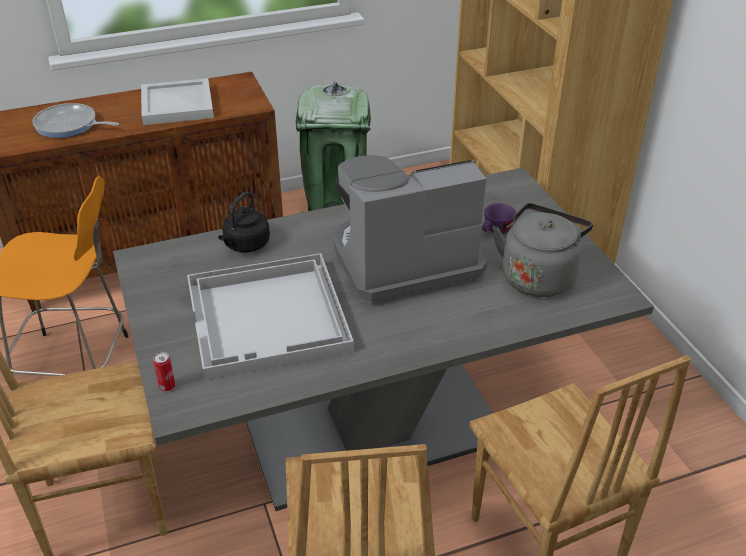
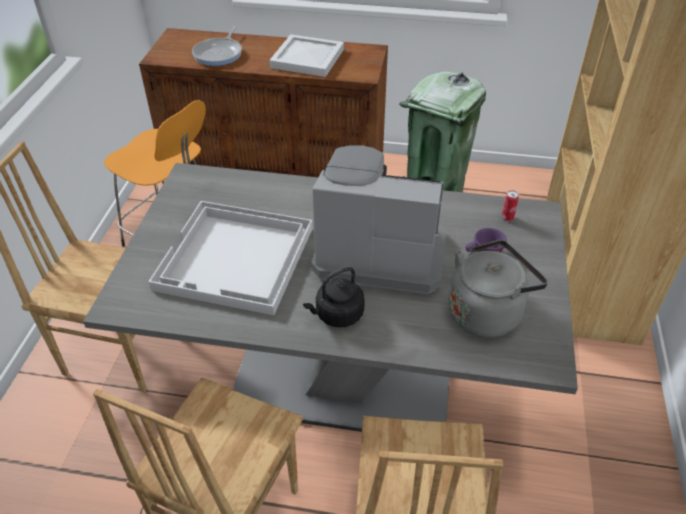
camera: 30 degrees right, 5 degrees up
frying pan [32,103,119,138] -> frying pan turned 120 degrees counterclockwise [192,26,242,66]
can [153,352,175,392] -> can moved to [502,190,519,221]
black kettle [218,191,270,252] -> black kettle moved to [303,266,365,327]

